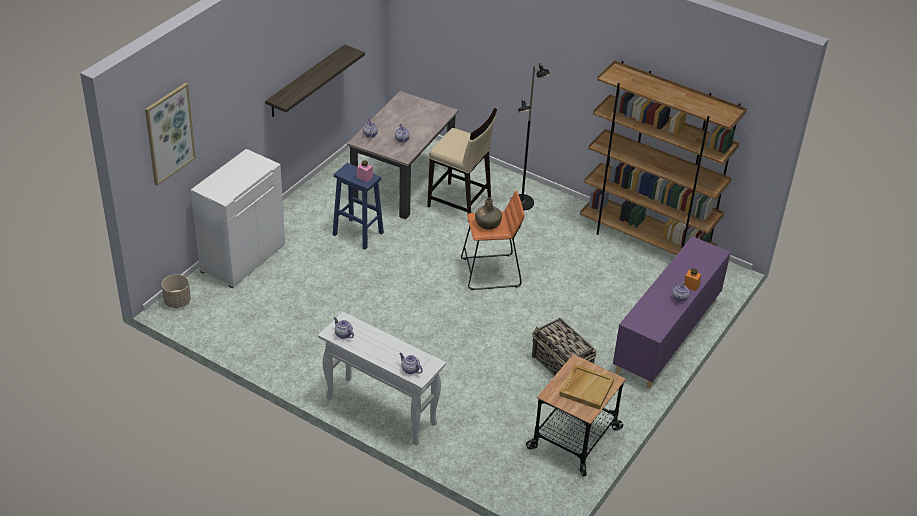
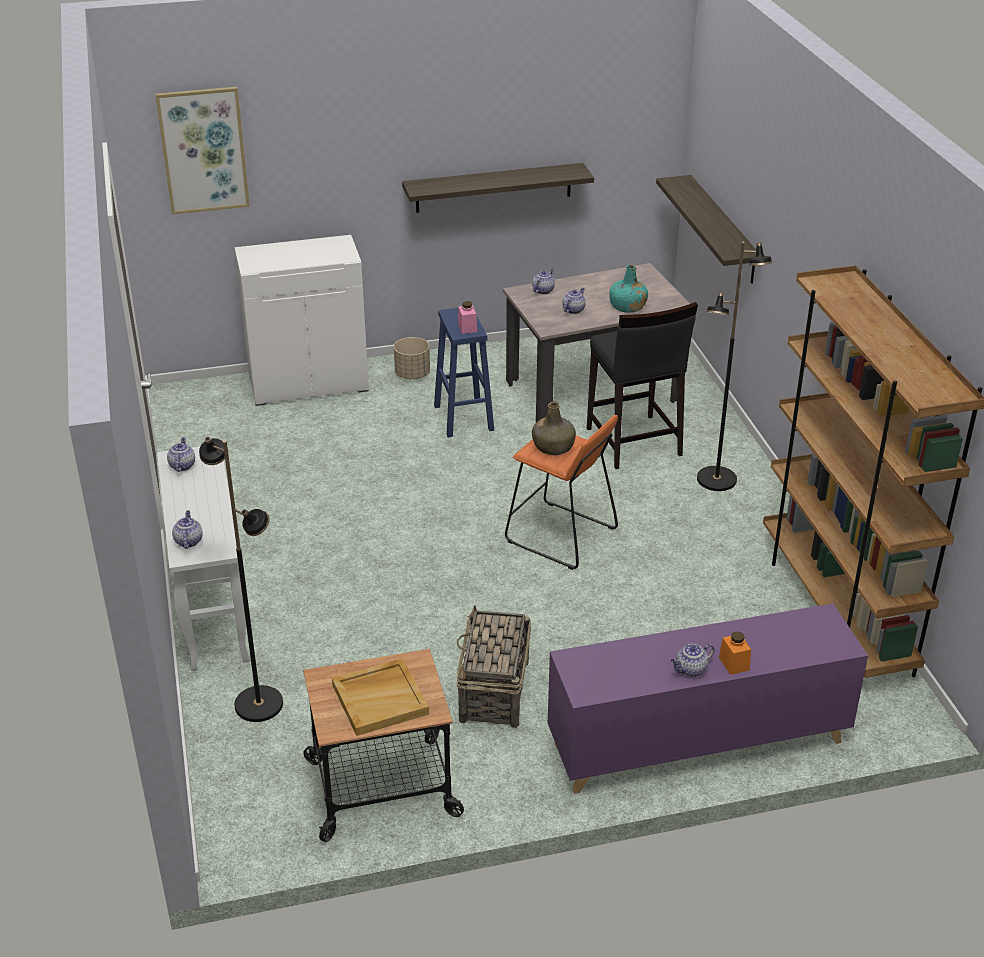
camera: 45 degrees right, 5 degrees down
beige planter [162,274,191,308] -> beige planter moved to [394,337,430,379]
beige stool [427,108,497,222] -> black stool [587,302,698,469]
none -> black floor lamp [199,437,283,722]
none -> turquoise bottle [609,265,648,313]
none -> shelf [656,175,756,284]

